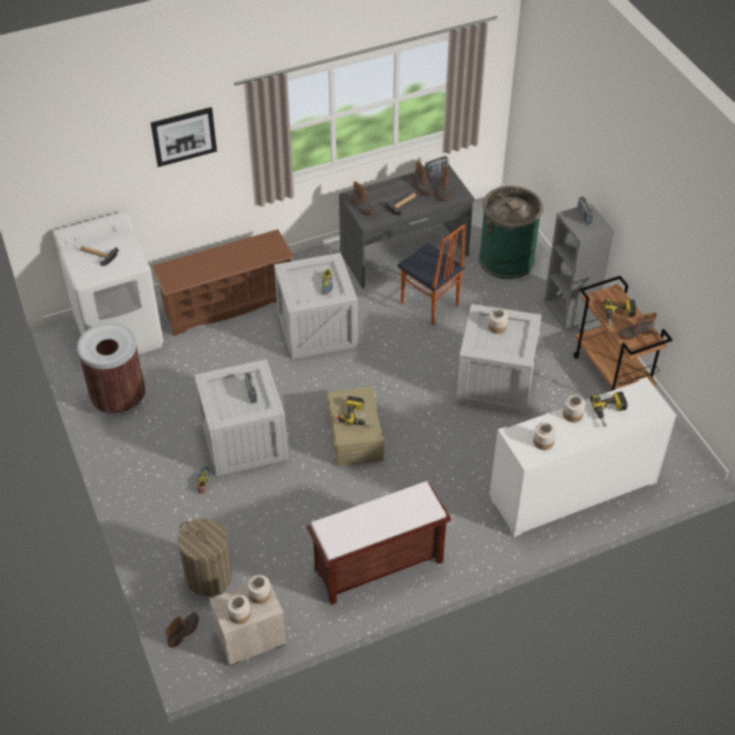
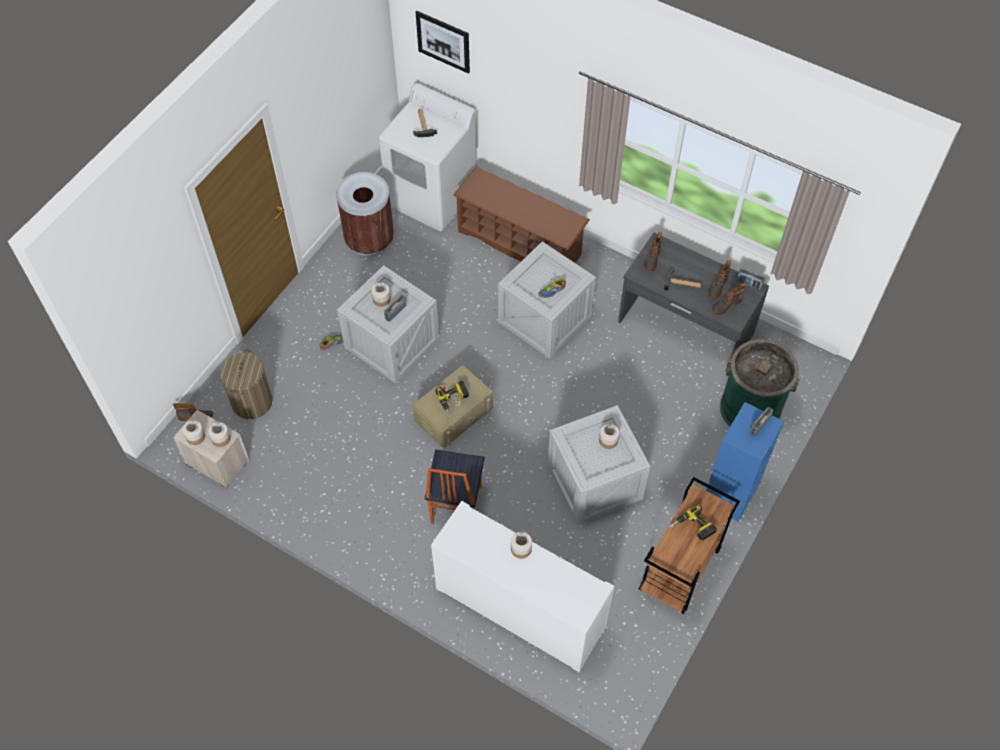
camera: 55 degrees right, 10 degrees up
picture [151,107,217,167] -> picture moved to [416,11,470,74]
brown bench [307,481,451,605] -> none
chair [397,224,465,325] -> chair moved to [425,450,485,524]
jar [533,422,556,450] -> jar moved to [371,283,391,307]
grey bookcase [544,203,614,330] -> blue bookcase [706,402,784,522]
power drill [590,392,628,427] -> none
boot [618,313,657,340] -> none

